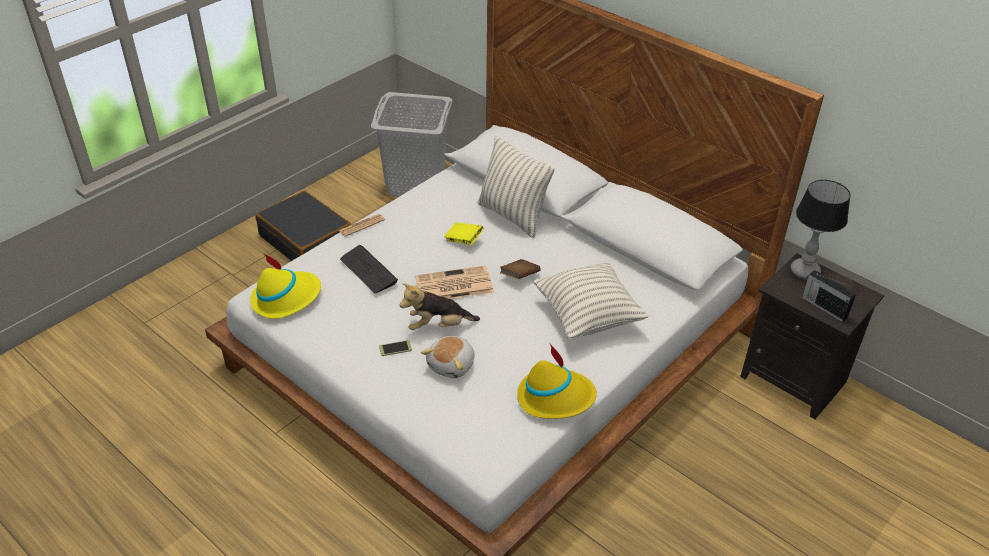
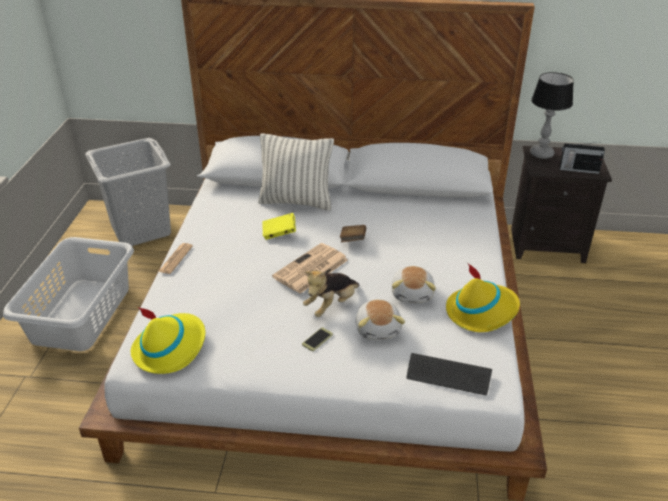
camera: 35 degrees left, 5 degrees down
black suitcase [255,190,351,261] -> grey laundry basket [3,237,134,351]
keyboard [340,245,398,294] -> keyboard moved to [407,353,492,395]
pillow [533,262,649,340] -> none
none -> plush toy [392,266,436,303]

